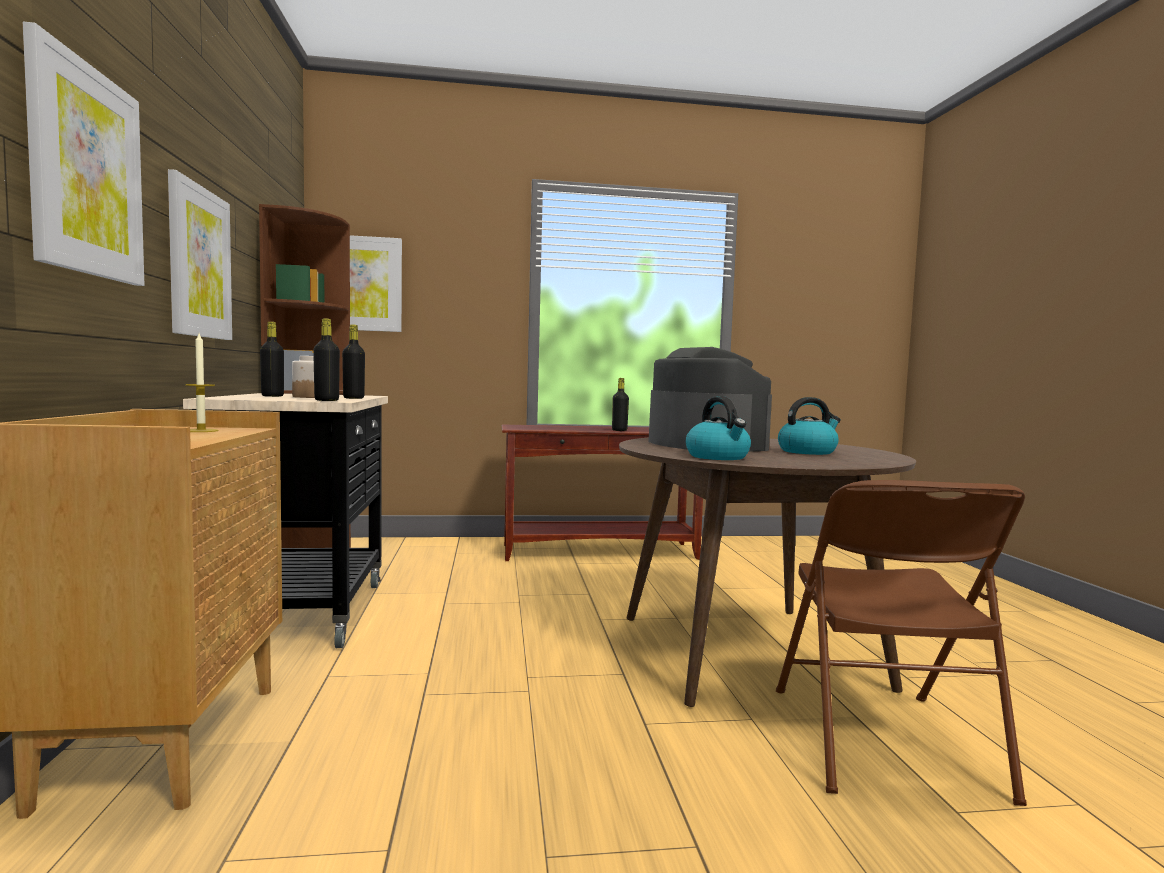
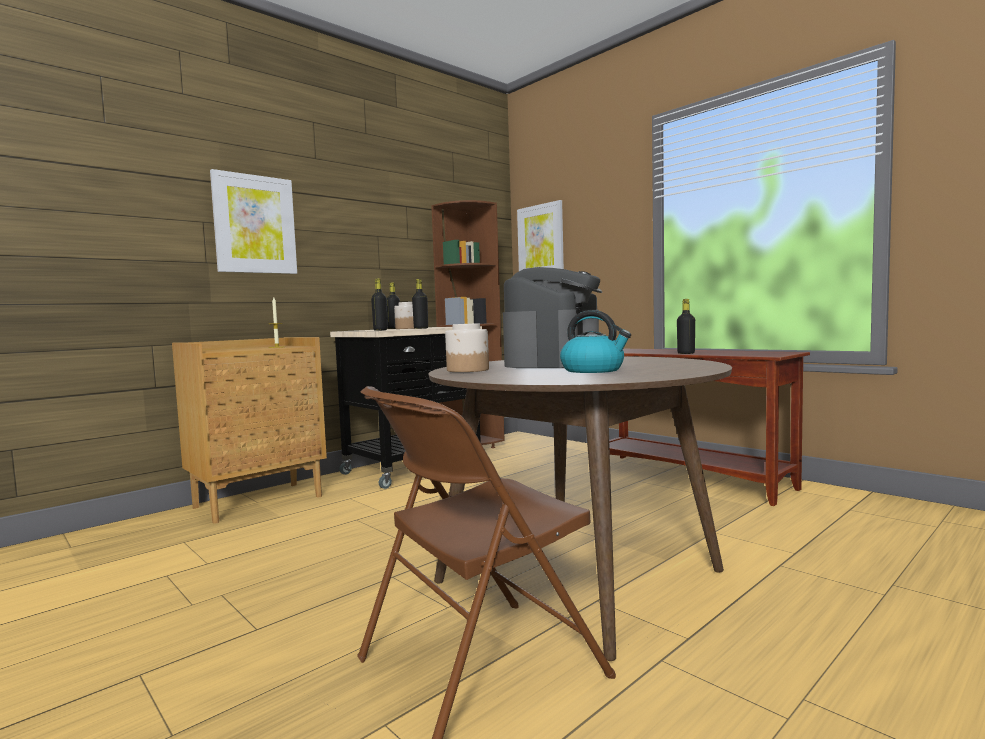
camera: 55 degrees right, 0 degrees up
picture [168,169,232,340] -> none
kettle [685,396,751,460] -> jar [445,323,489,372]

